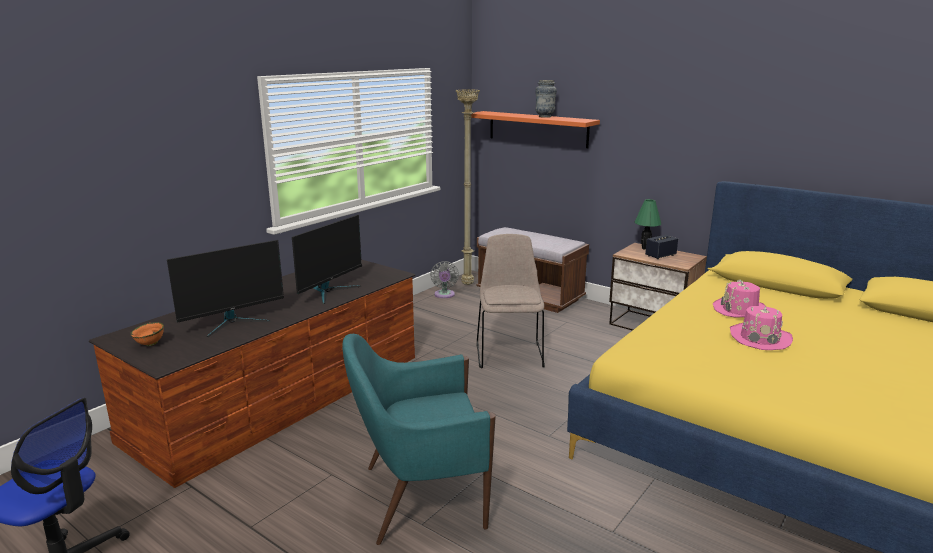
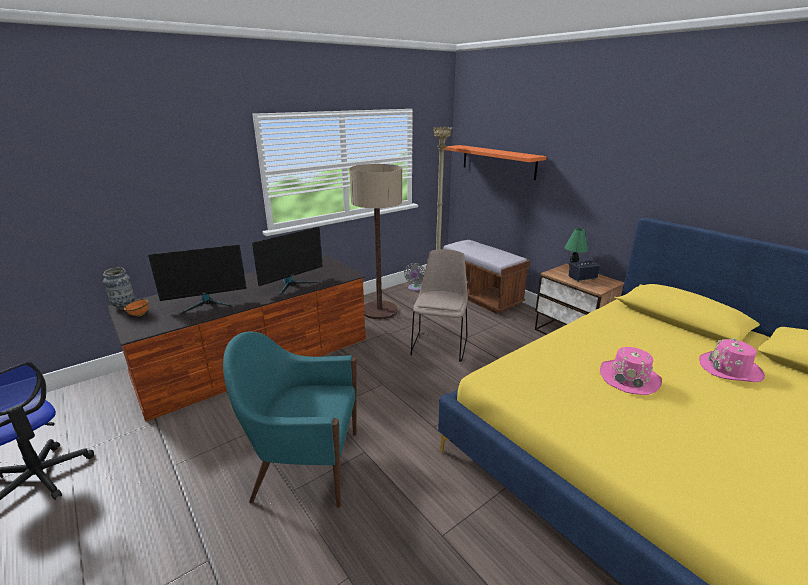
camera: 15 degrees right, 5 degrees up
vase [535,80,557,118] -> vase moved to [103,267,135,310]
pink hat [713,279,767,317] -> pink hat moved to [699,338,765,382]
none -> floor lamp [349,164,402,320]

